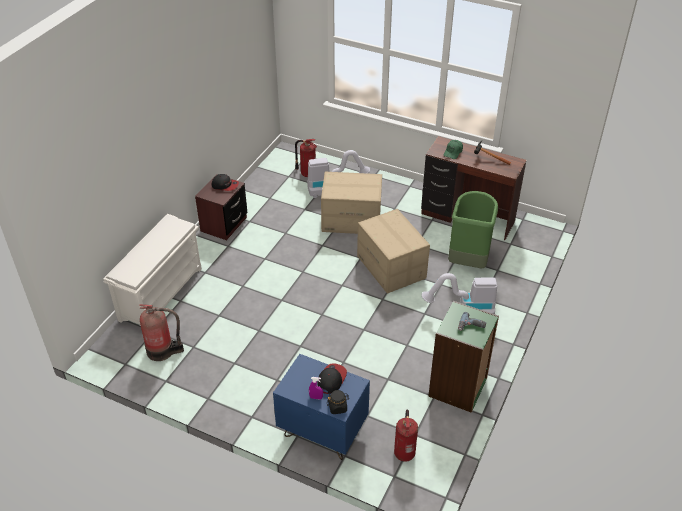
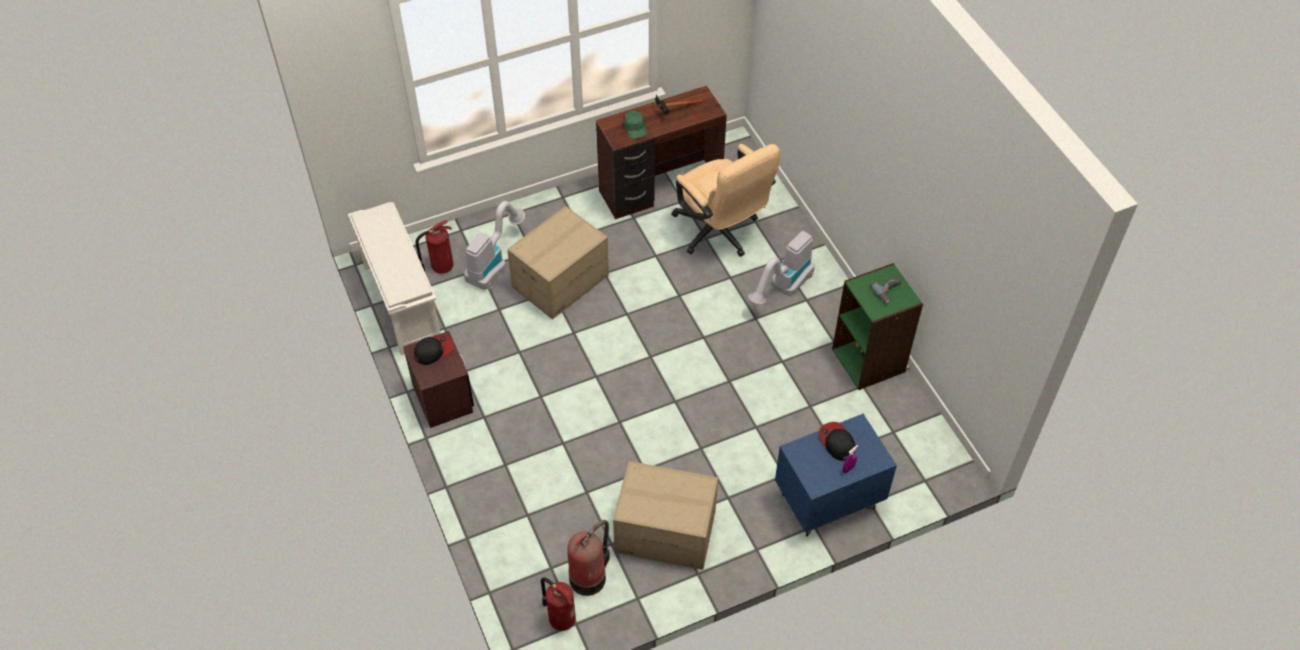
camera: 50 degrees left, 10 degrees up
white shoe rack [103,214,202,326] -> white shoe rack moved to [348,202,441,355]
black jar [327,390,349,414] -> none
cardboard box [357,209,430,294] -> cardboard box moved to [613,461,718,570]
fire extinguisher [394,410,418,462] -> fire extinguisher moved to [541,577,576,631]
green trash can [448,191,498,268] -> beige office chair [671,144,780,257]

